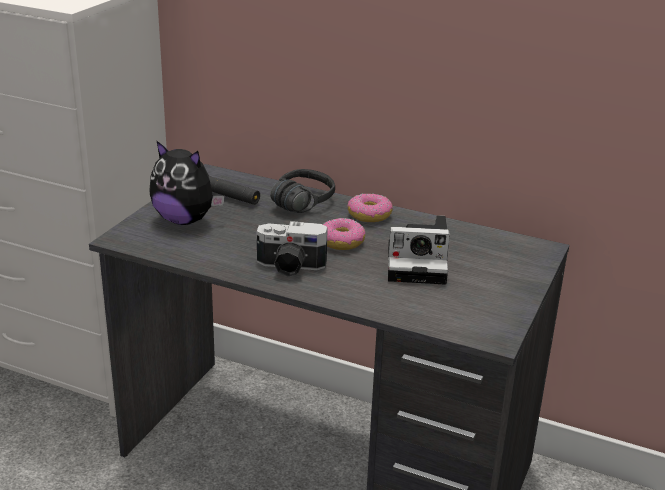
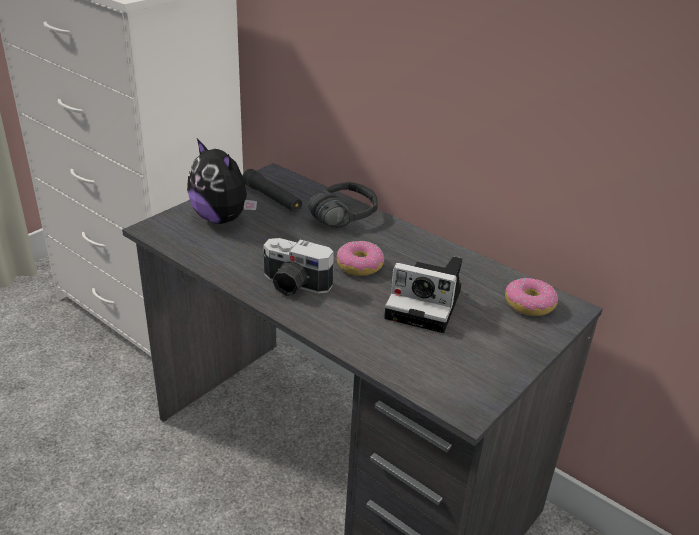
camera: 15 degrees right, 5 degrees up
donut [347,194,393,222] -> donut moved to [505,277,558,316]

